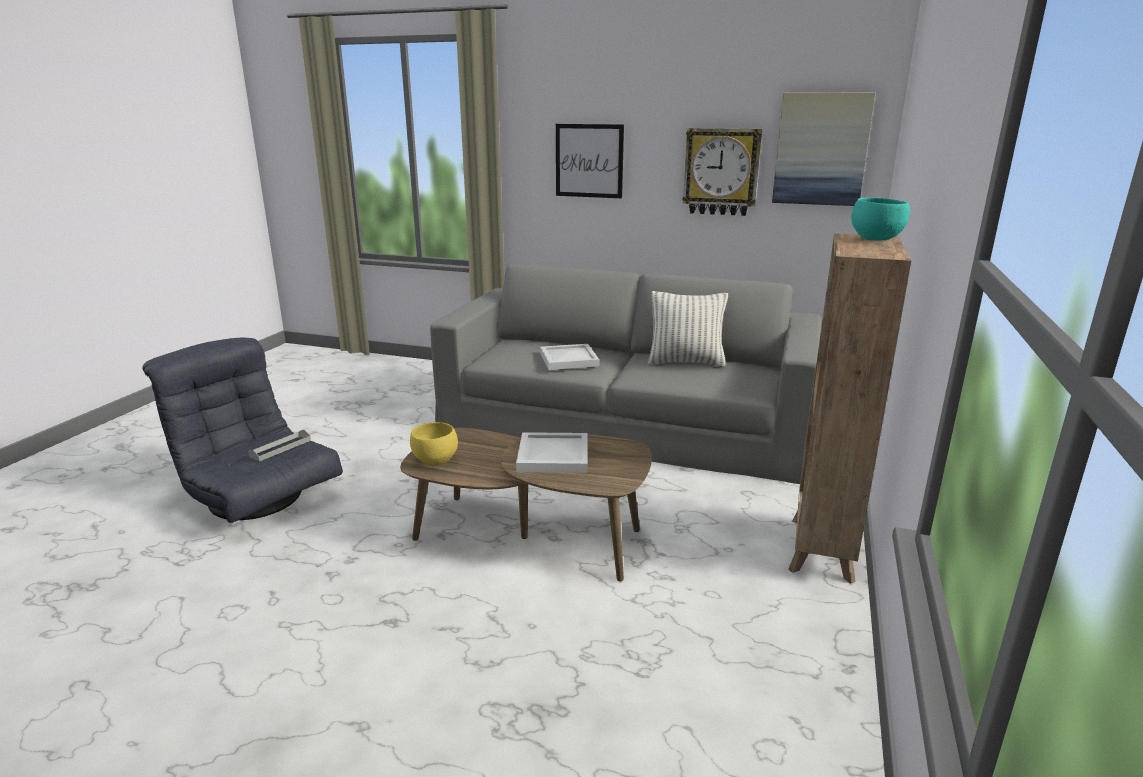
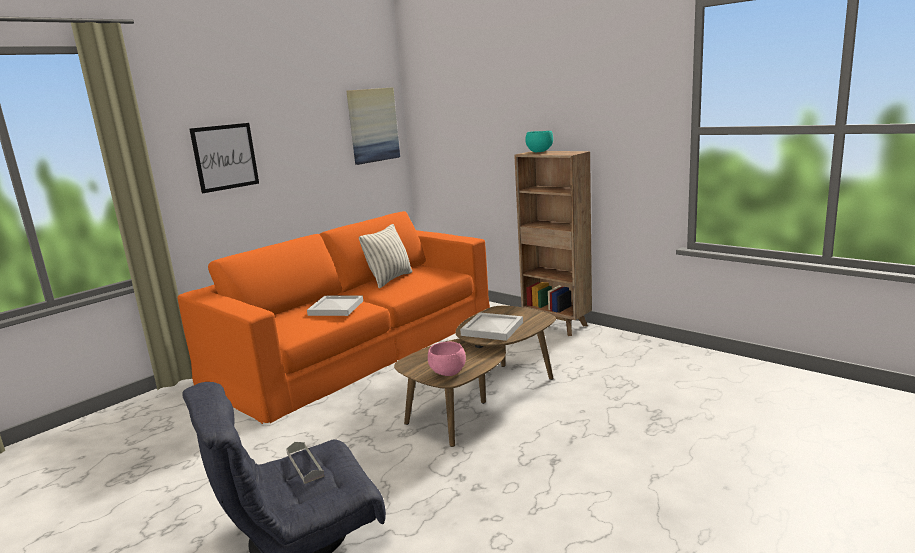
camera: 65 degrees left, 5 degrees down
yellow bowl [410,422,458,466] -> pink bowl [428,342,466,376]
grey sofa [430,264,821,484] -> orange sofa [178,211,490,424]
wall clock [683,128,763,216] -> none

